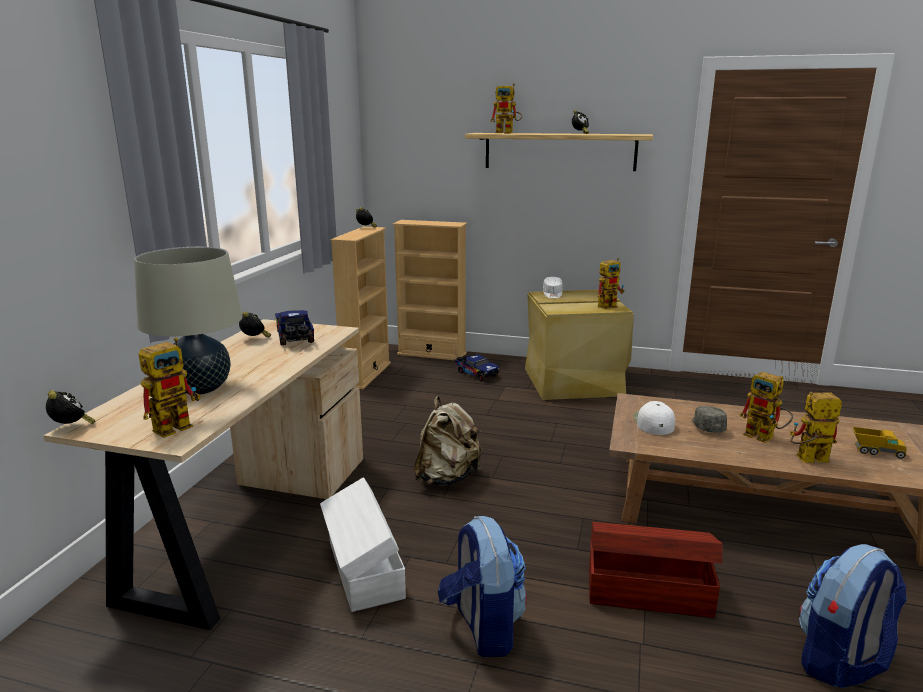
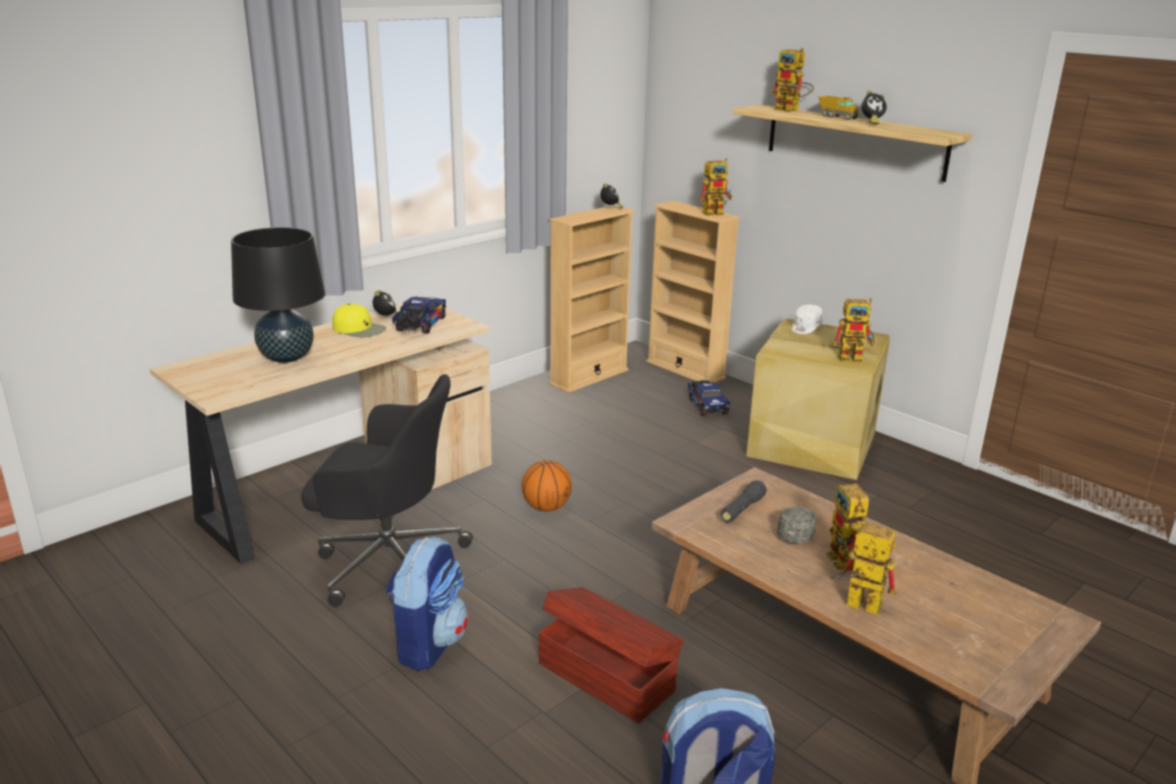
camera: 30 degrees right, 5 degrees up
alarm clock [46,390,95,424] -> none
beige table lamp [134,247,243,395] -> black table lamp [231,227,325,363]
toy robot [138,337,200,438] -> toy robot moved to [700,158,732,216]
white storage box [320,477,406,612] -> black office chair [301,374,473,607]
beige backpack [414,396,482,486] -> basketball [522,460,572,512]
white cap [633,401,675,435] -> black flashlight [720,480,767,523]
toy truck [853,427,906,459] -> toy truck moved to [819,96,858,120]
none -> yellow cap [332,304,386,337]

